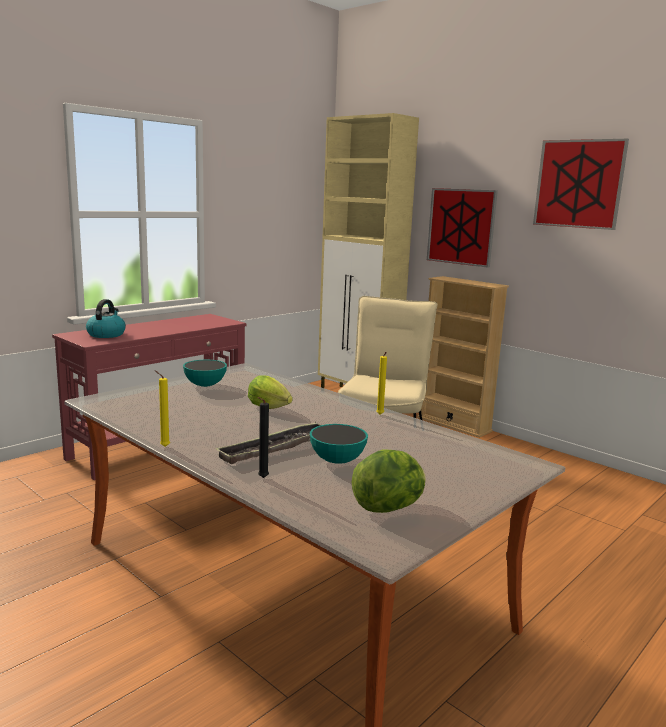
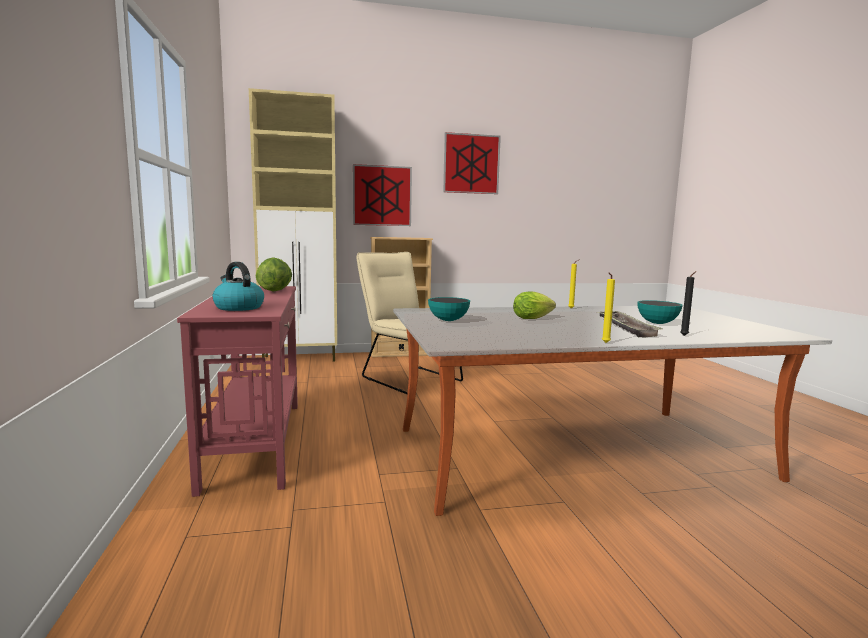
camera: 55 degrees left, 5 degrees down
lettuce [352,449,426,513] -> lettuce moved to [256,257,292,292]

